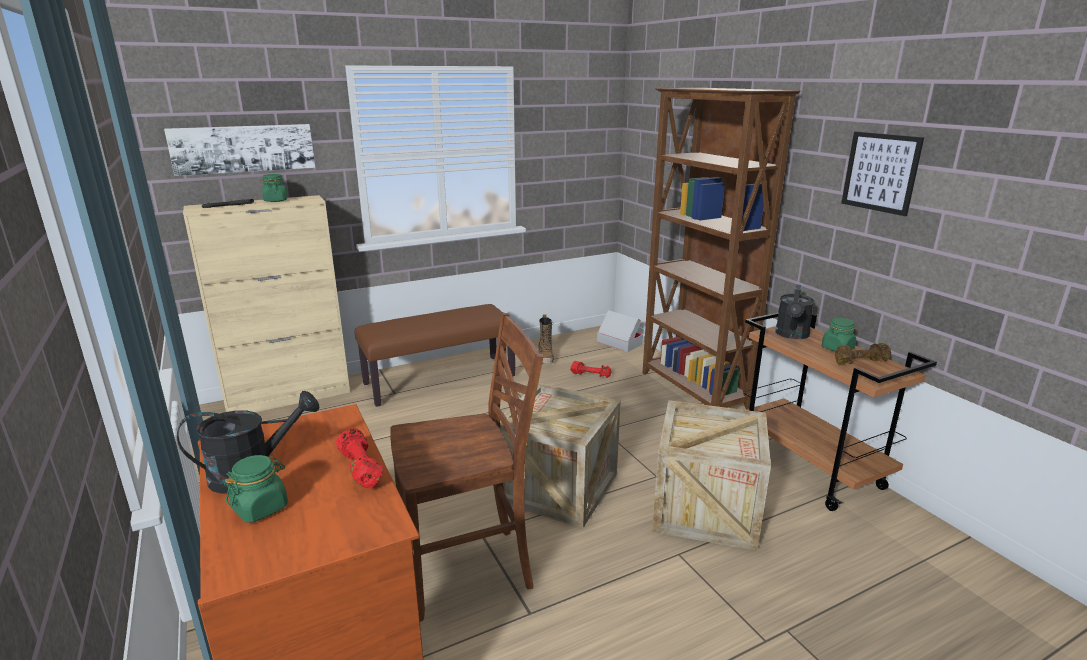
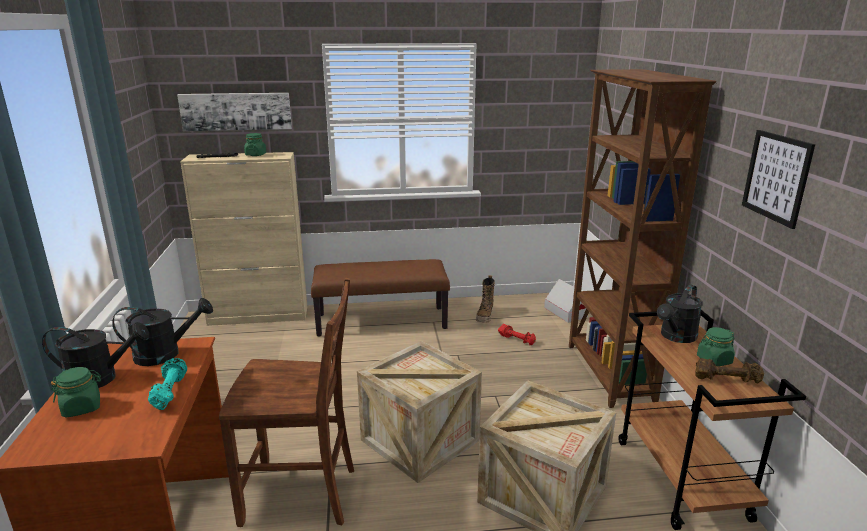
camera: 20 degrees right, 0 degrees up
red dumbbell [336,428,383,488] -> turquoise dumbbell [148,358,187,410]
none -> black watering can [112,298,213,366]

